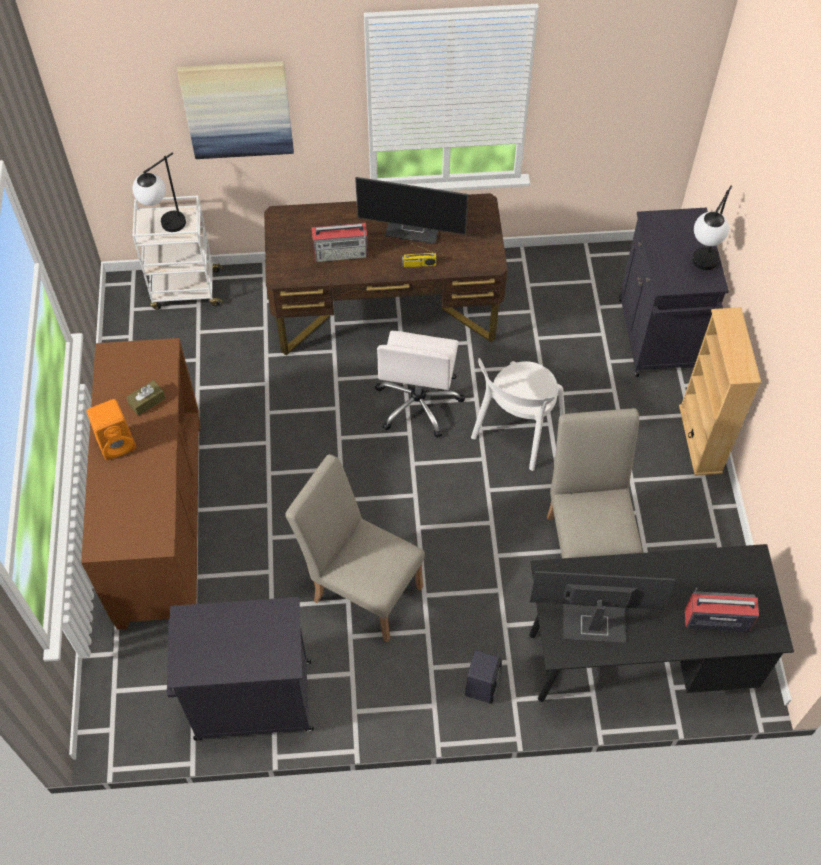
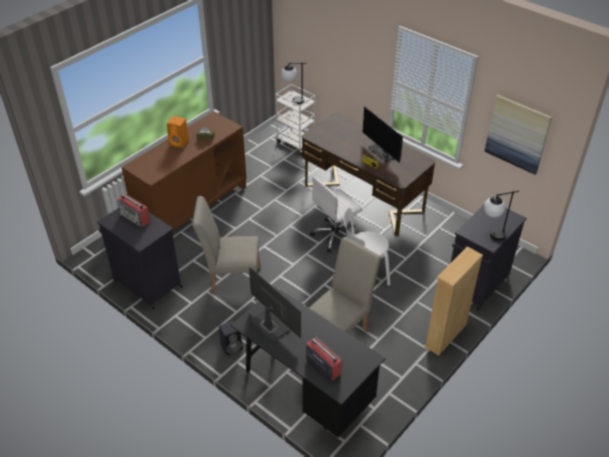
camera: 45 degrees right, 15 degrees down
picture [177,61,294,159] -> picture moved to [484,95,552,175]
beige chair [285,454,425,642] -> beige chair turned 75 degrees counterclockwise [192,196,260,294]
radio [312,223,368,262] -> radio moved to [117,194,150,227]

